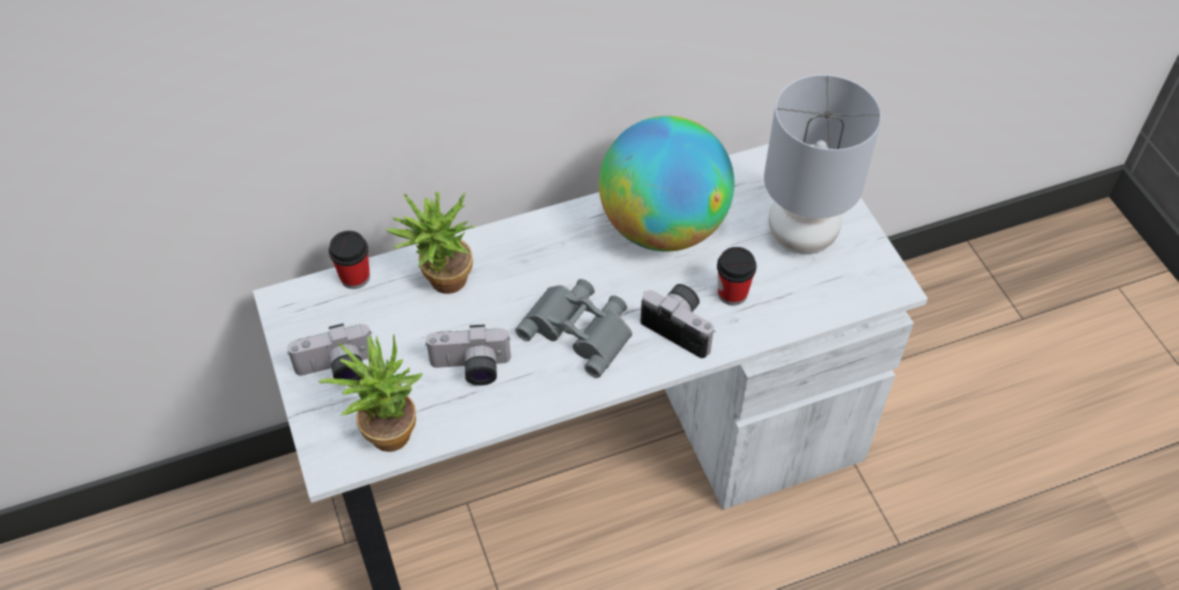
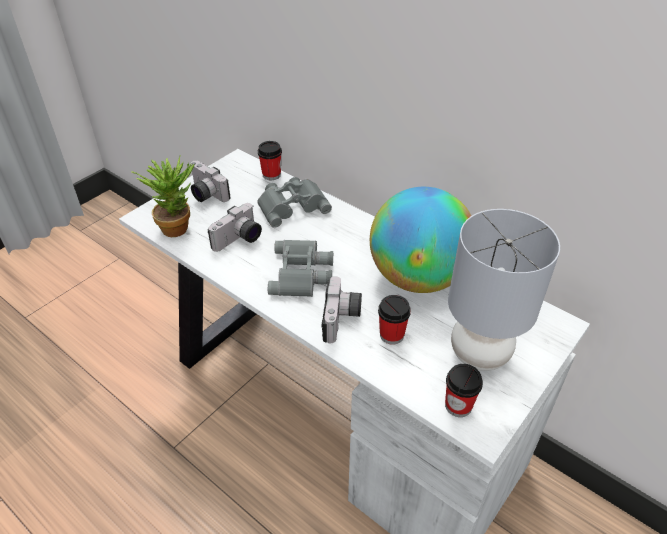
camera: 60 degrees right, 10 degrees down
potted plant [386,192,476,294] -> grey binoculars [257,177,332,228]
camera [425,324,511,386] -> camera turned 105 degrees counterclockwise [208,203,262,252]
none -> cup [445,364,483,417]

